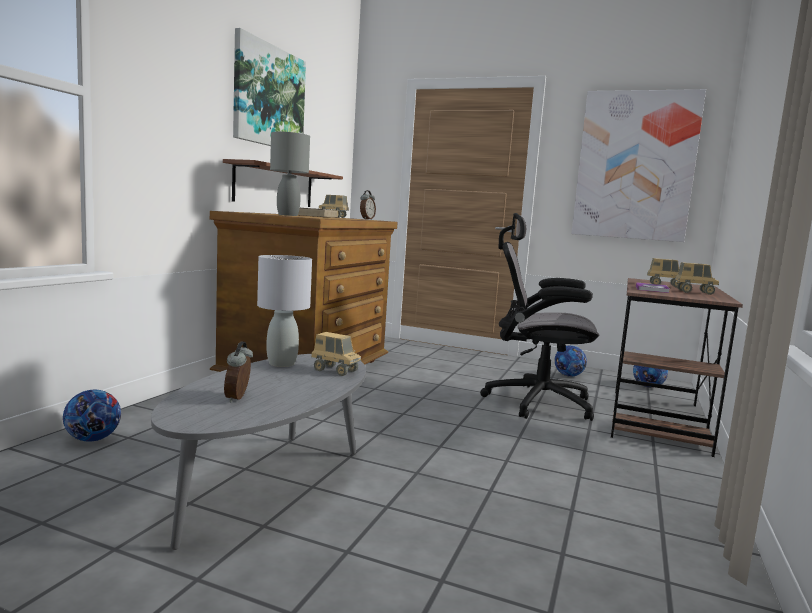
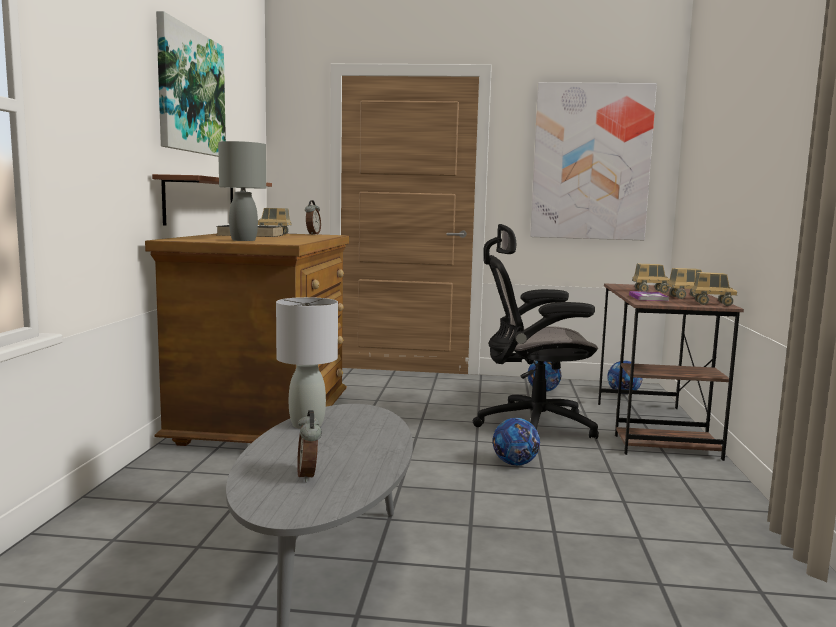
camera: 15 degrees left, 0 degrees up
football [63,390,121,442] -> football moved to [493,418,540,466]
toy truck [311,332,361,376] -> toy truck moved to [691,272,737,306]

